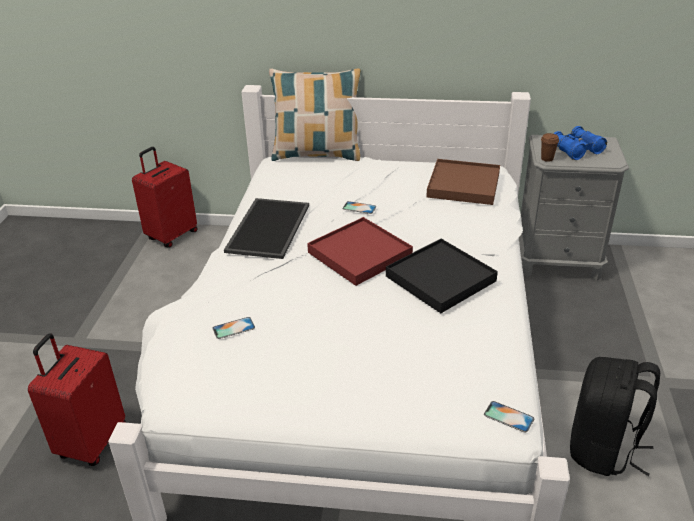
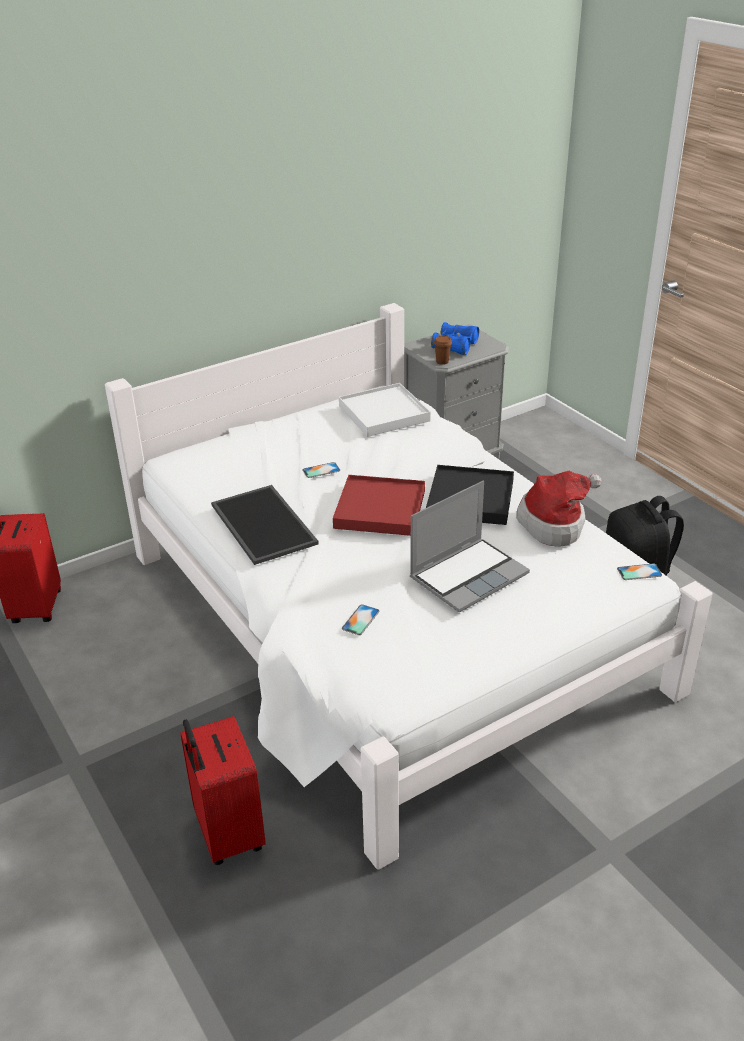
camera: 40 degrees left, 0 degrees up
pillow [269,69,361,161] -> none
brown tray [426,159,500,205] -> white tray [339,383,431,437]
none -> laptop [410,481,530,612]
none -> hat [516,471,602,547]

